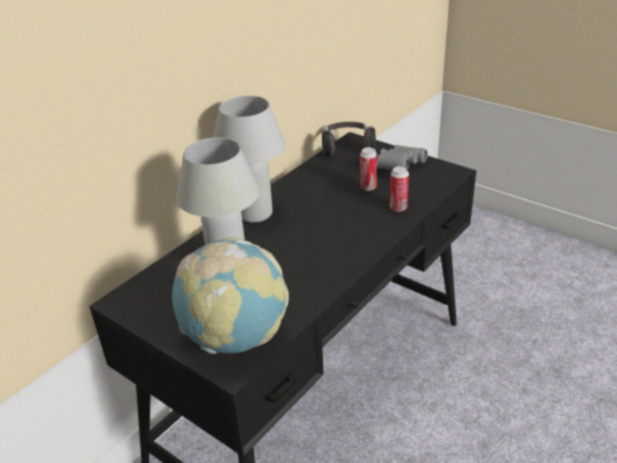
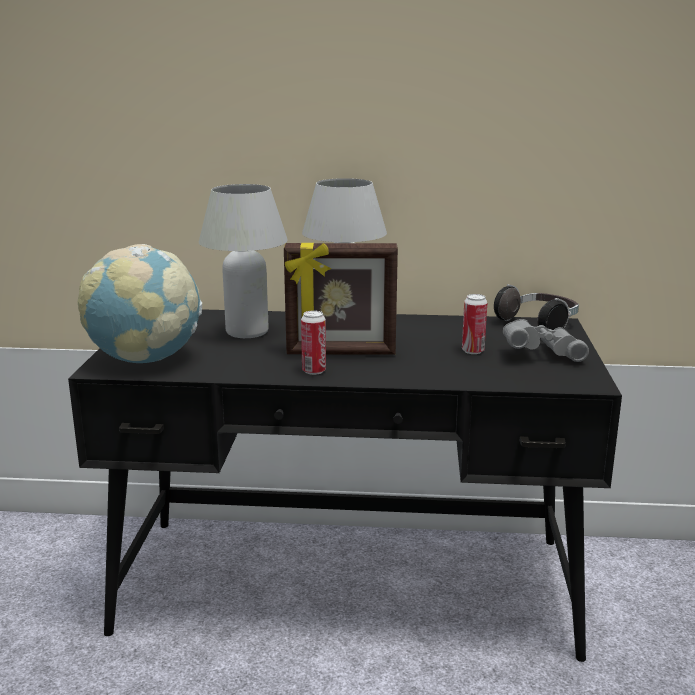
camera: 55 degrees right, 15 degrees down
can [390,166,409,212] -> can moved to [301,310,326,375]
none -> picture frame [284,243,398,355]

